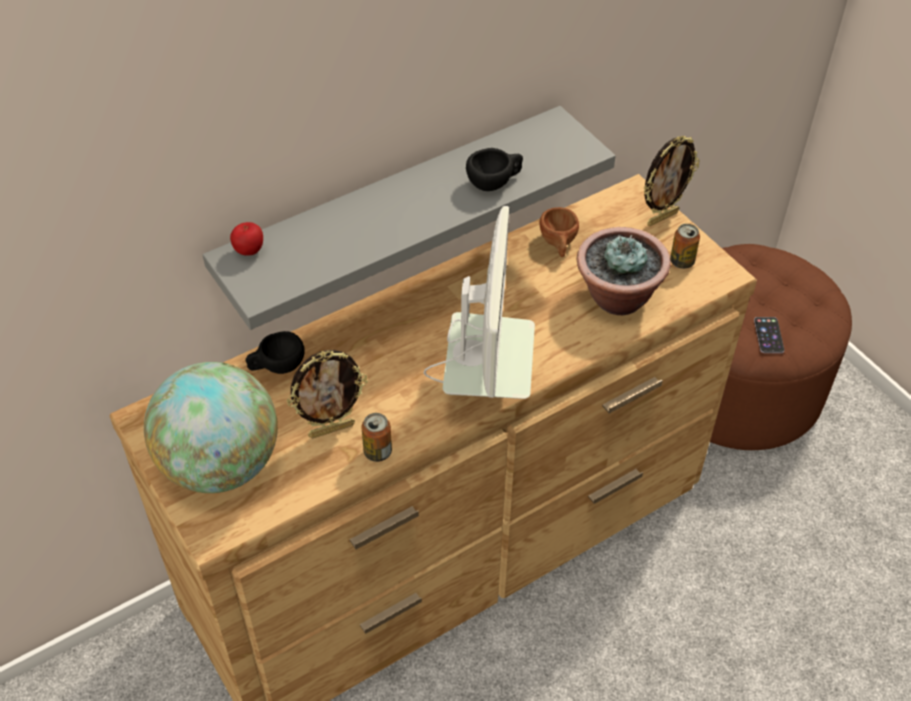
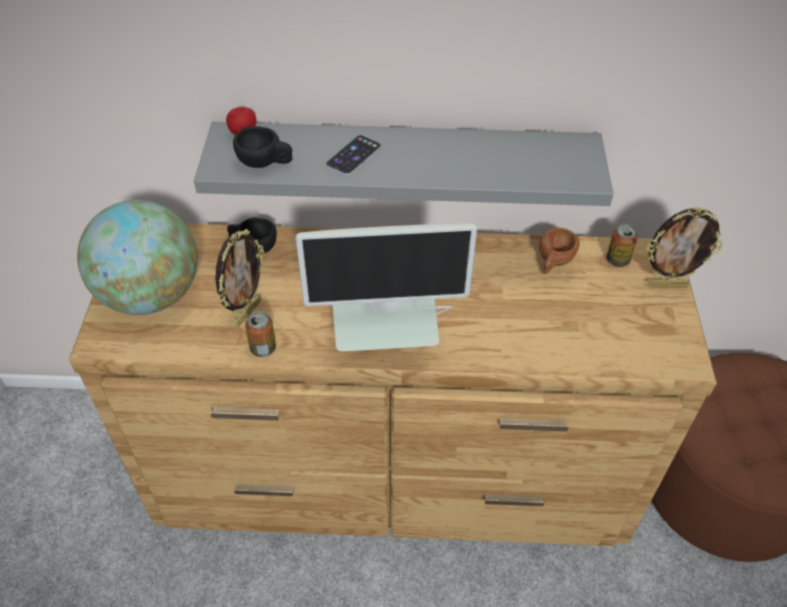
camera: 35 degrees right, 0 degrees up
picture frame [287,350,368,439] -> picture frame turned 75 degrees counterclockwise [215,229,264,327]
monitor [424,206,535,399] -> monitor turned 45 degrees clockwise [296,223,477,352]
black cup [466,148,523,191] -> black cup moved to [233,126,292,168]
potted plant [577,227,670,315] -> none
can [670,224,700,269] -> can moved to [606,224,638,267]
phone [754,317,784,353] -> phone moved to [326,135,381,175]

